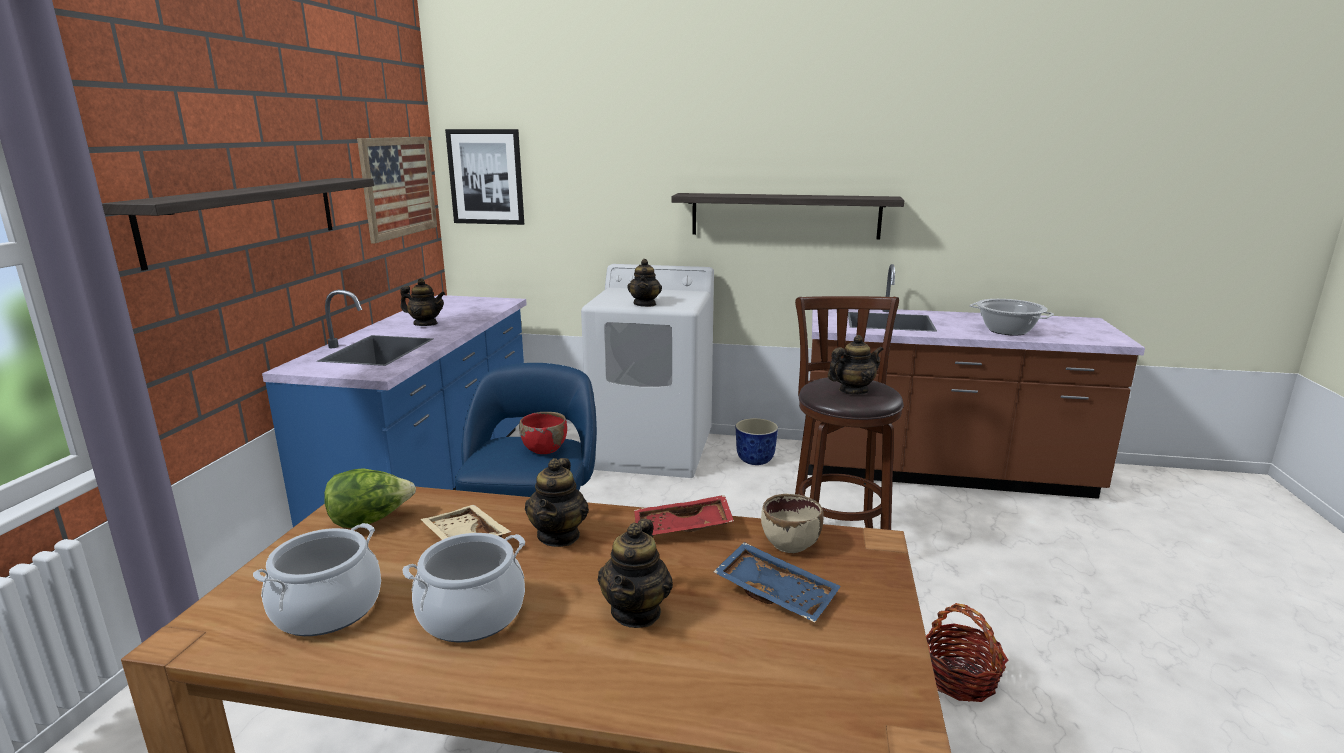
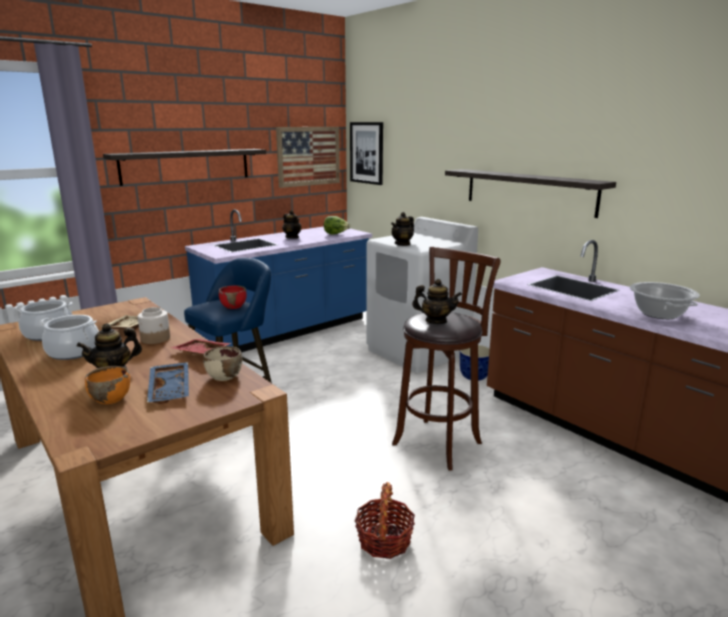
camera: 40 degrees right, 0 degrees up
lettuce [324,468,416,528] -> lettuce moved to [324,216,351,235]
teapot [525,458,589,547] -> jar [137,307,170,344]
none -> orange bowl [85,366,130,404]

